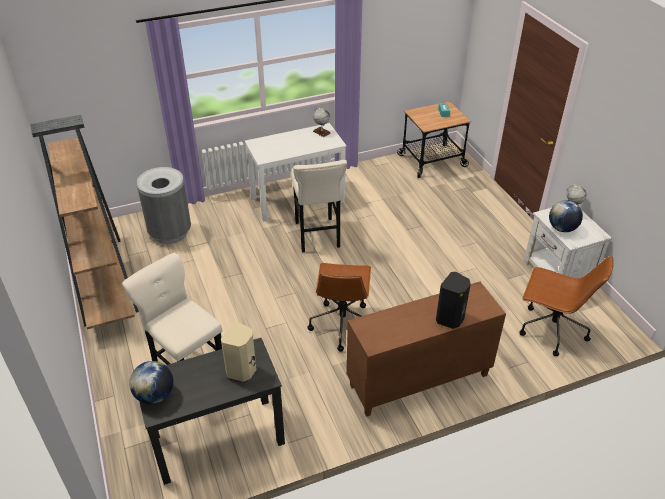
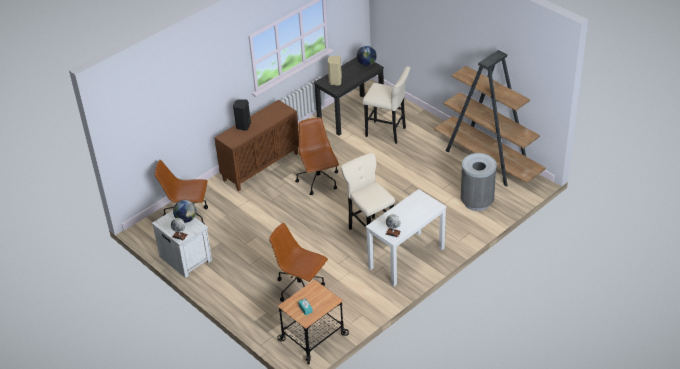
camera: 160 degrees right, 0 degrees up
none -> brown office chair [269,223,328,302]

